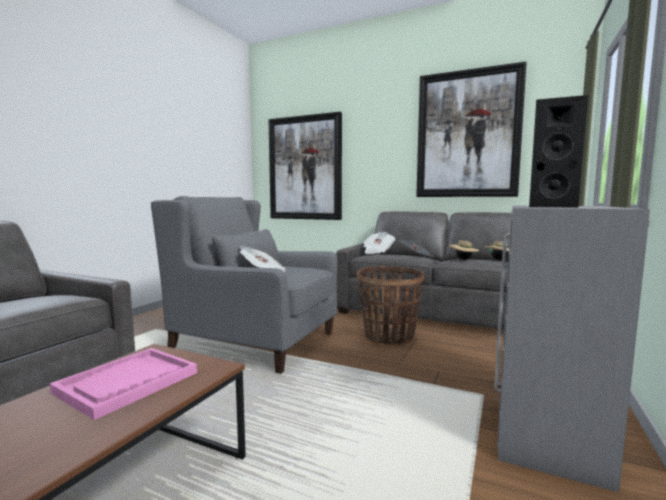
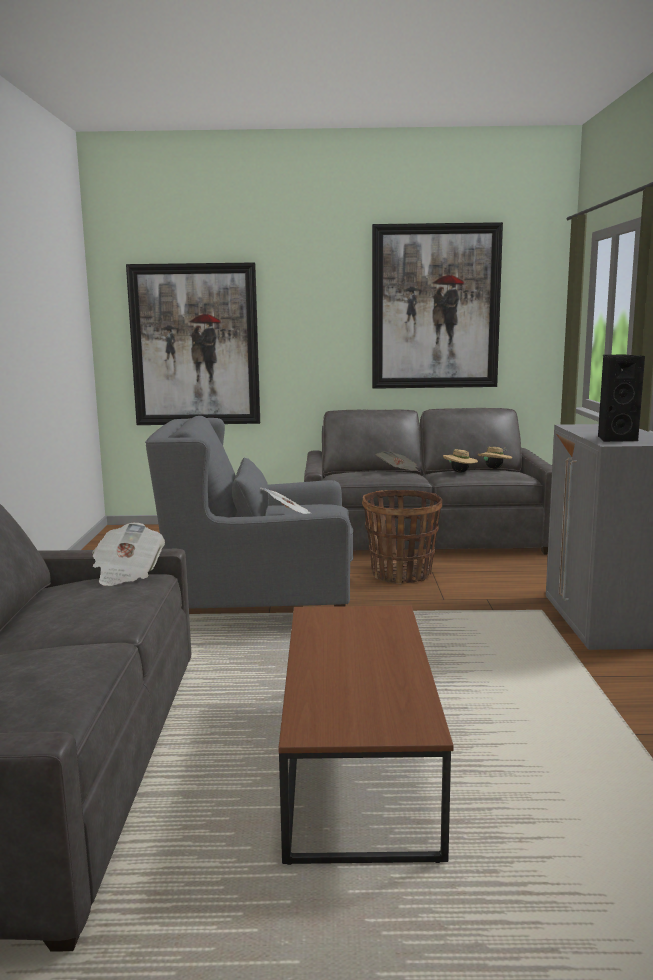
camera: 25 degrees left, 5 degrees up
pink tray [50,348,197,420] -> none
newspaper [363,232,395,254] -> newspaper moved to [92,523,165,586]

